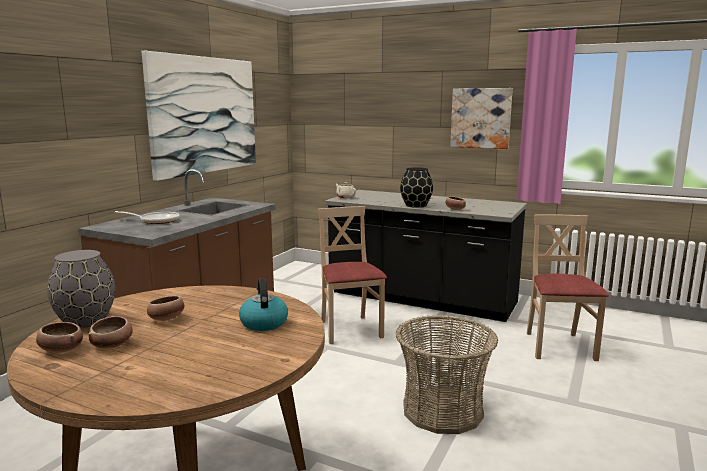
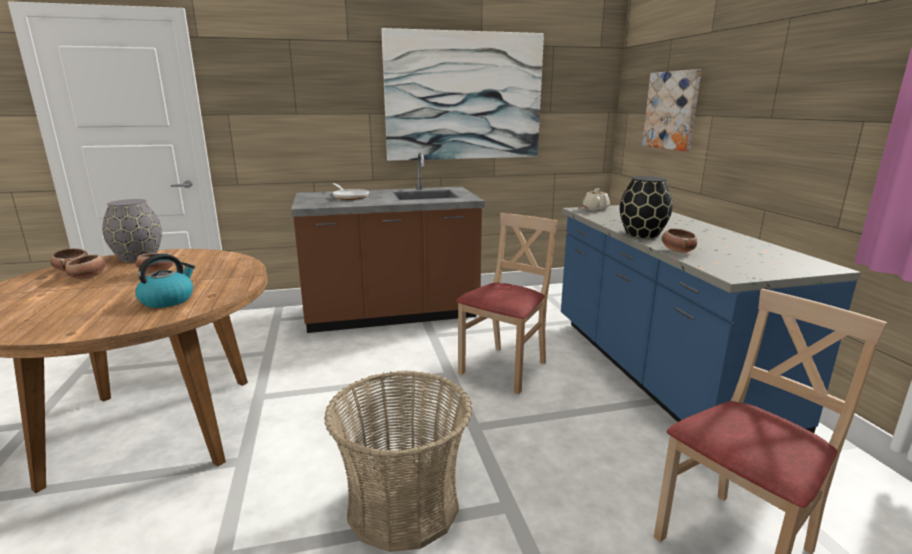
camera: 50 degrees right, 5 degrees up
black counter [325,190,527,322] -> blue counter [561,205,861,433]
picture [450,88,513,149] -> picture moved to [642,69,701,151]

